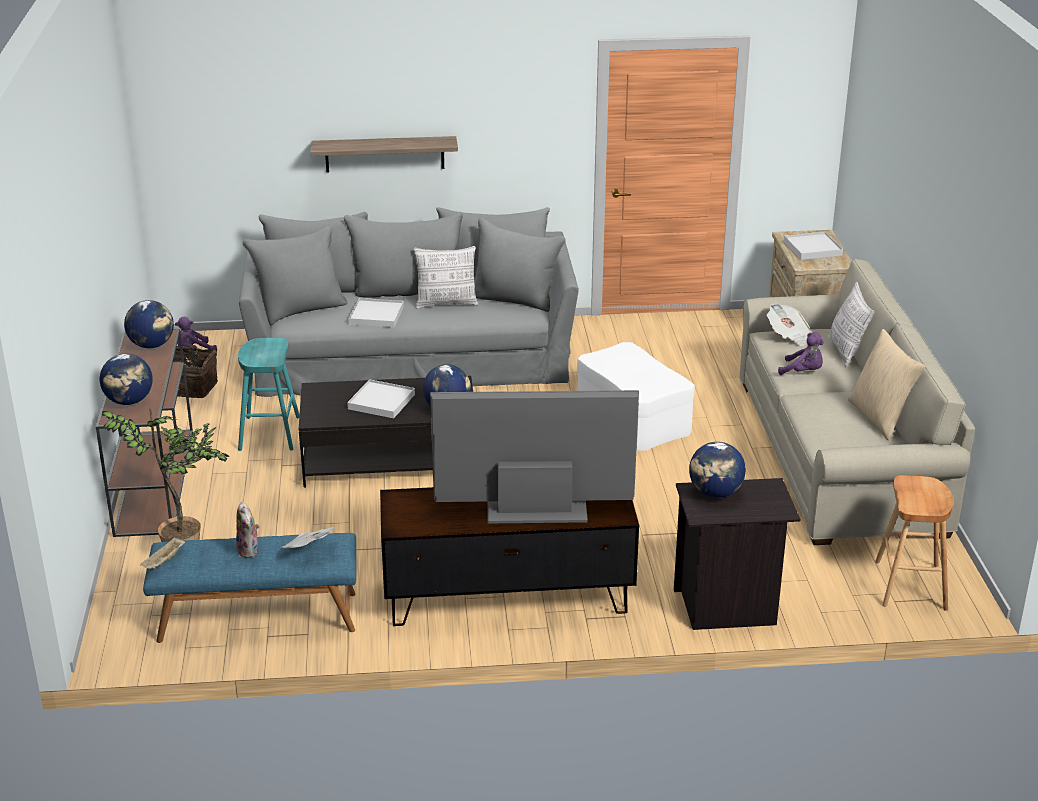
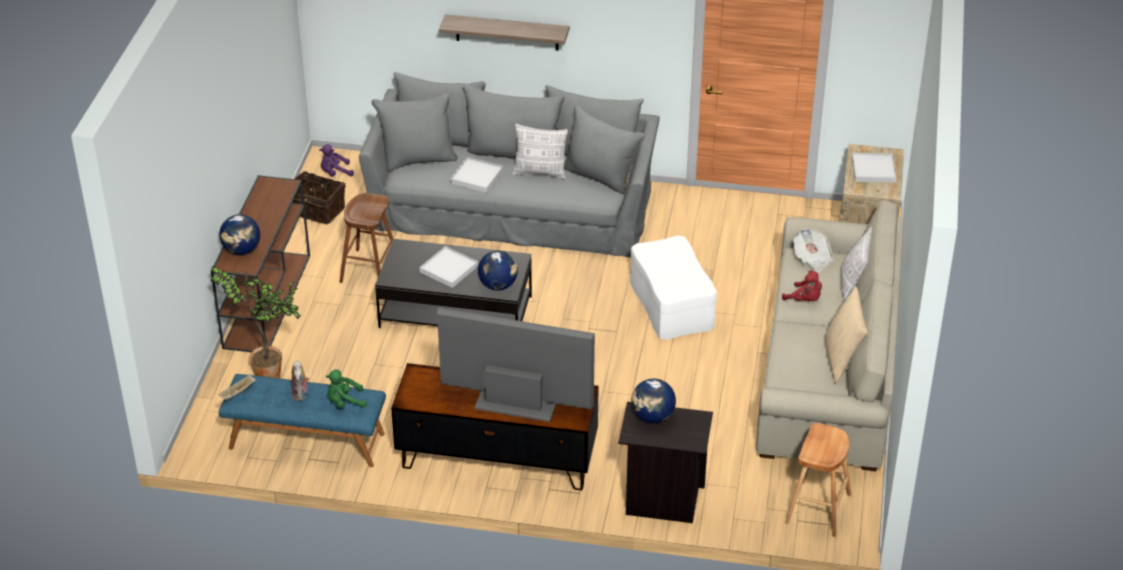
camera: 15 degrees right, 10 degrees up
globe [124,300,174,348] -> none
turquoise stool [238,338,299,451] -> brown stool [340,193,393,283]
newspaper [282,527,337,548] -> green plush toy [326,369,367,409]
purple plush toy [778,332,824,375] -> red plush toy [782,270,822,301]

